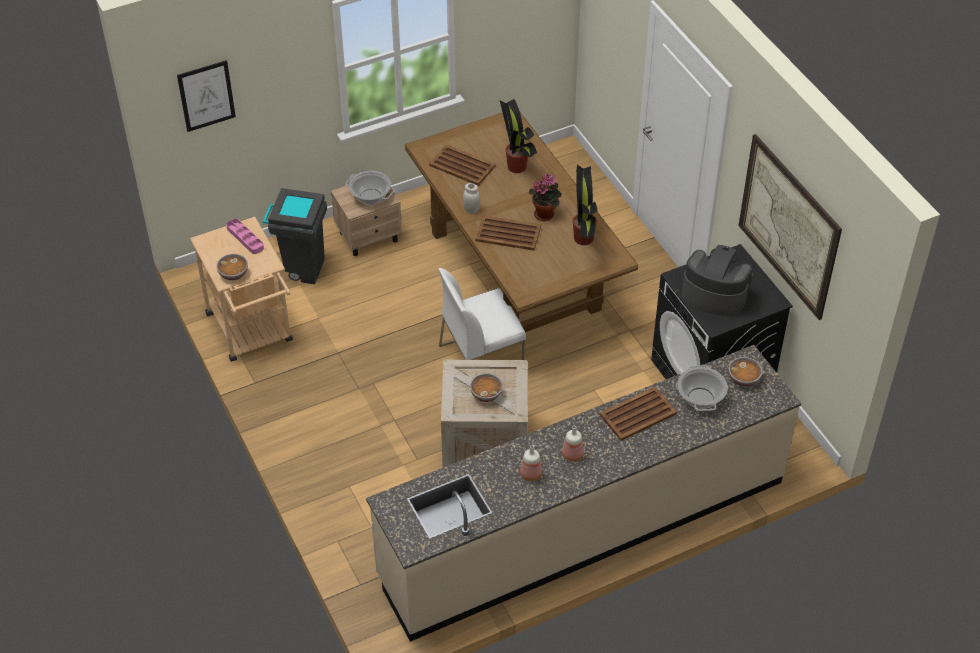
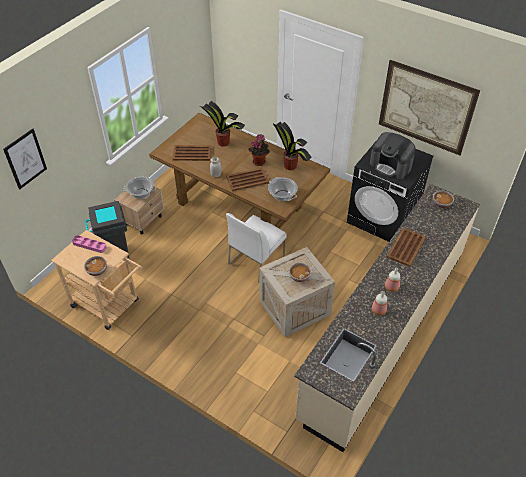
camera: 30 degrees left, 0 degrees up
cooking pot [677,365,728,411] -> cooking pot moved to [268,177,298,201]
coffee machine [682,245,753,316] -> coffee machine turned 135 degrees counterclockwise [370,132,415,179]

